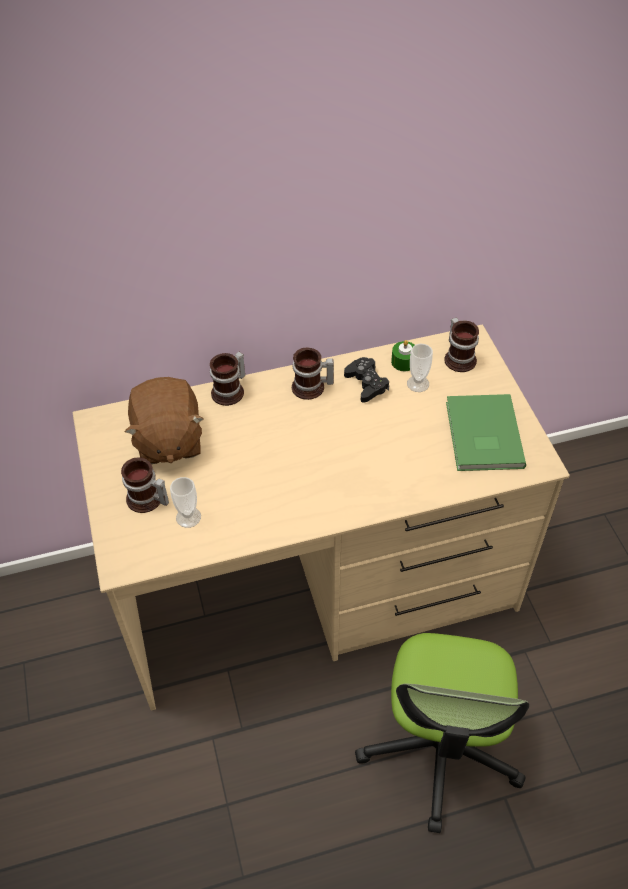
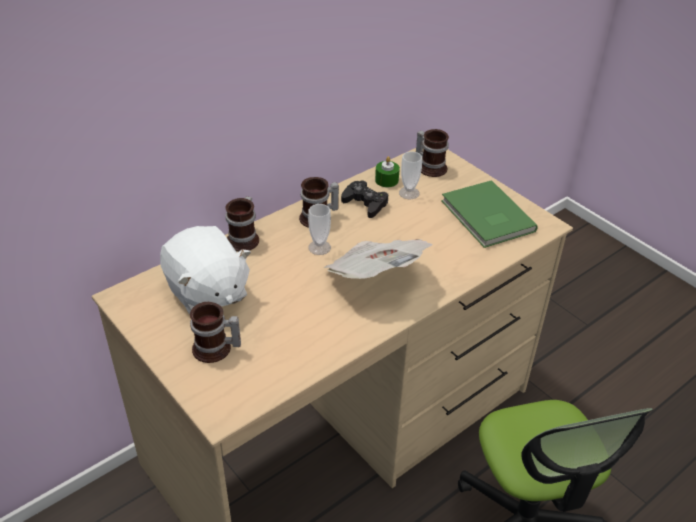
camera: 25 degrees left, 10 degrees down
brown plush toy [125,377,204,464] -> white plush toy [160,226,251,314]
cup [170,477,201,528] -> cup moved to [308,204,331,255]
none -> newspaper [324,239,432,279]

